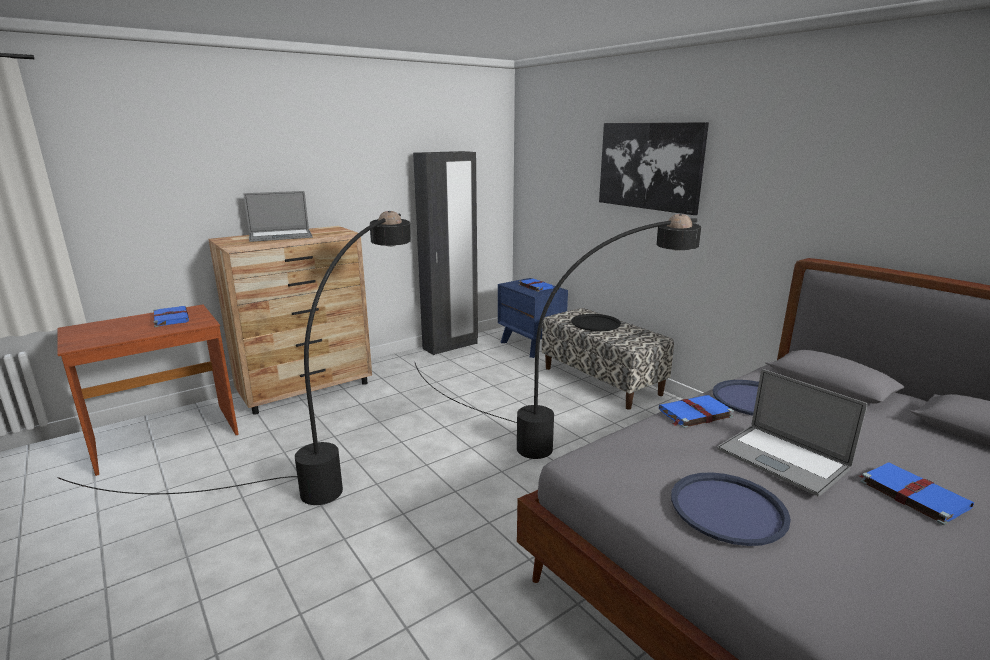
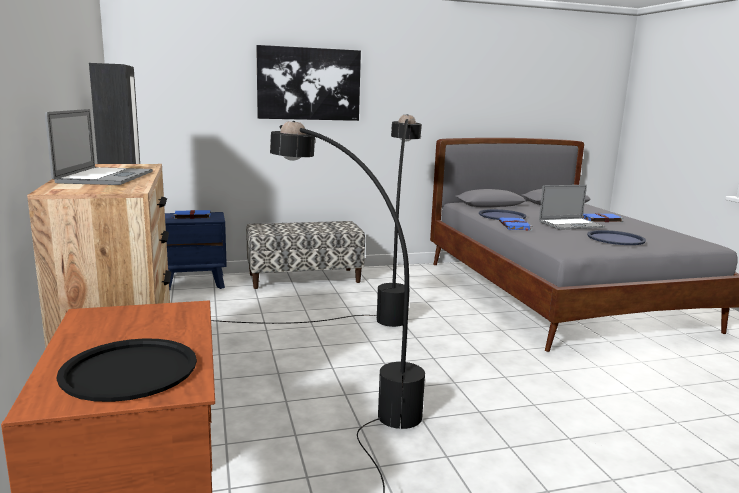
camera: 70 degrees left, 5 degrees down
blue book [153,306,189,327] -> none
black tray [571,314,621,331] -> black tray moved to [56,338,197,402]

